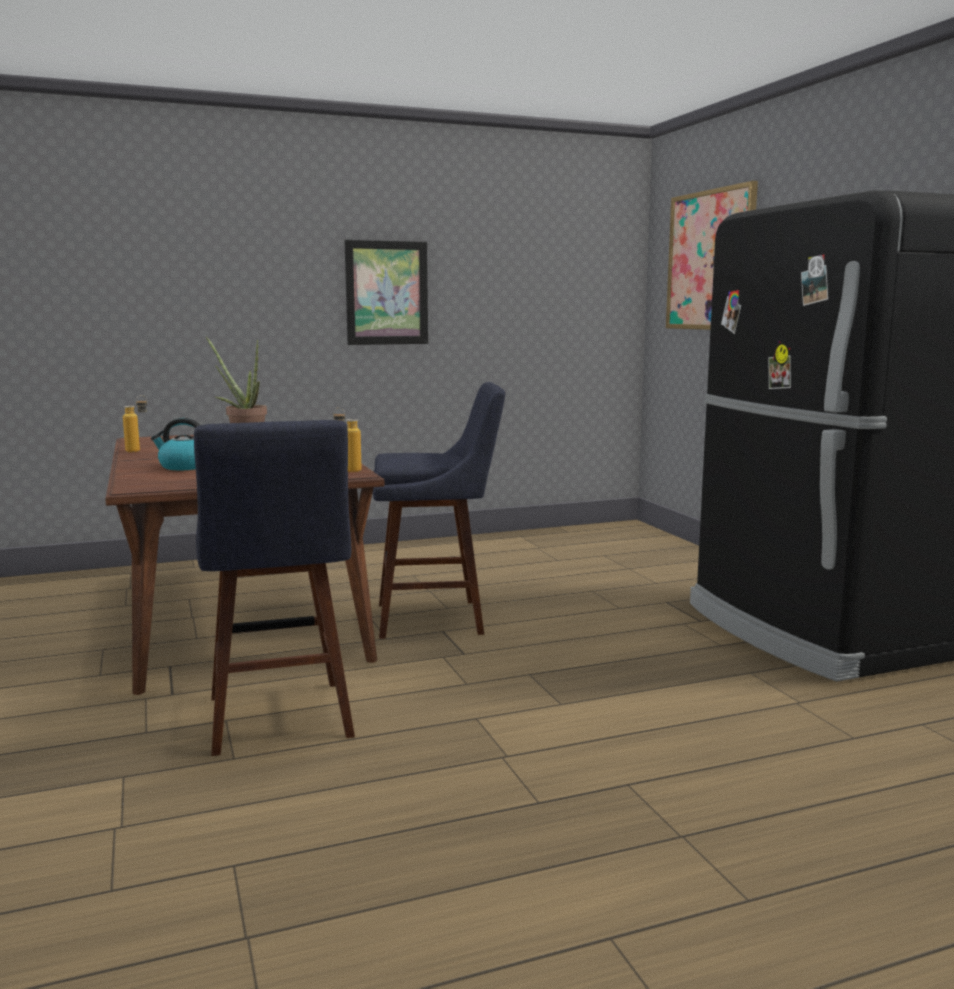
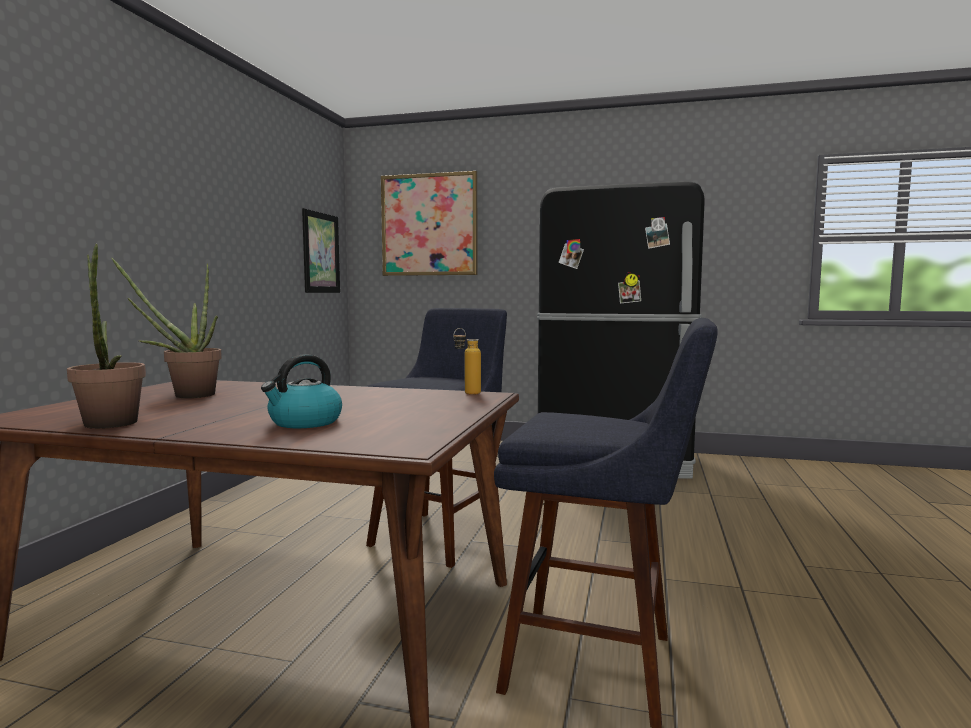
camera: 55 degrees left, 5 degrees down
bottle [123,395,147,452] -> potted plant [67,243,146,429]
picture [344,240,428,345] -> picture moved to [302,208,340,293]

